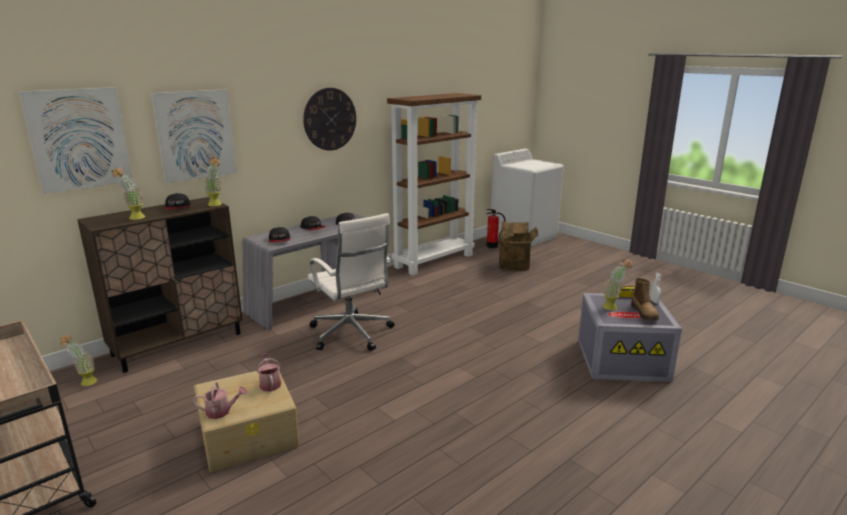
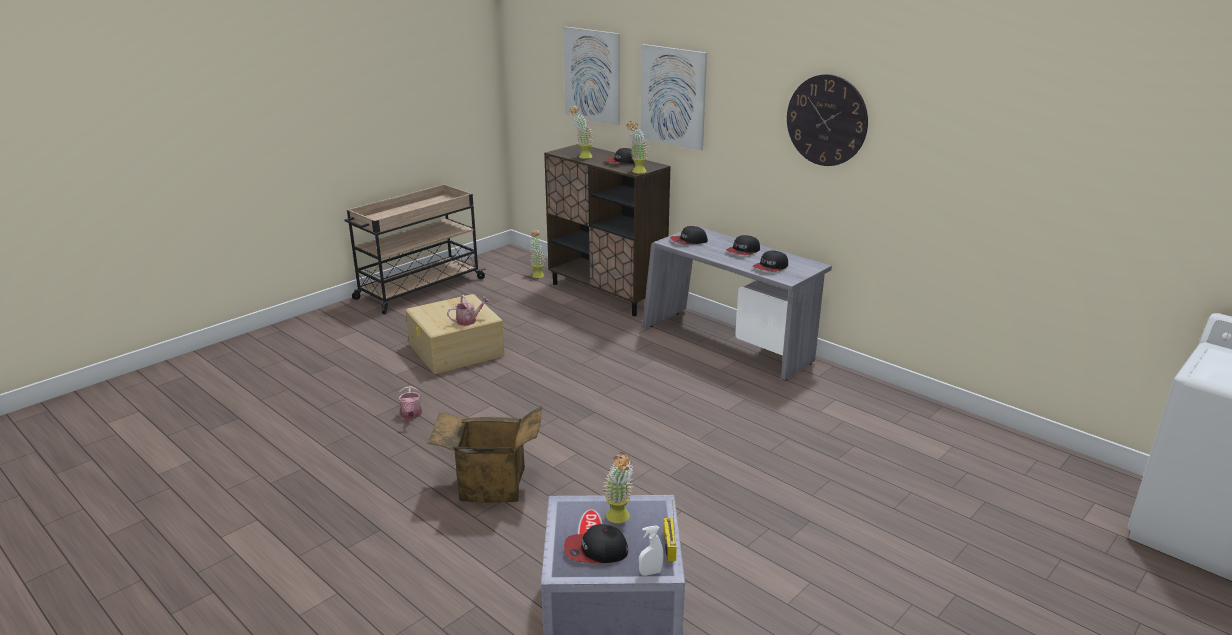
camera: 85 degrees right, 5 degrees up
watering can [193,382,247,419] -> watering can moved to [397,386,422,419]
white office chair [308,213,395,351] -> none
brown bookcase [387,93,481,275] -> none
fire extinguisher [486,209,505,248] -> none
cardboard box [499,221,538,270] -> cardboard box moved to [427,406,542,503]
boot [631,278,659,321] -> cap [564,524,628,563]

